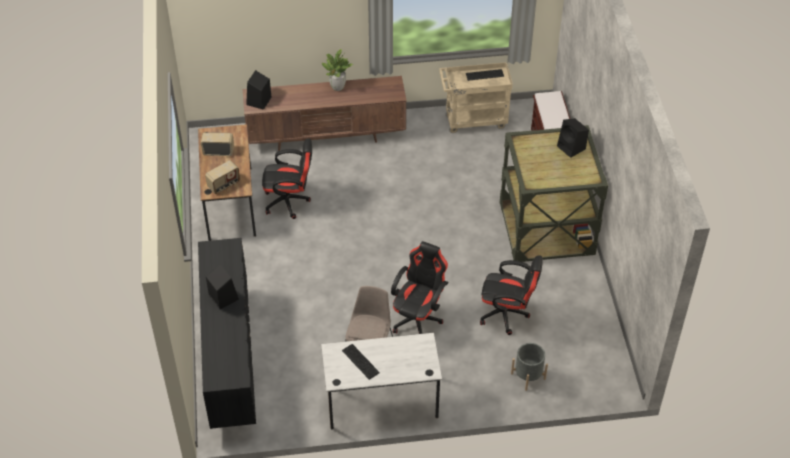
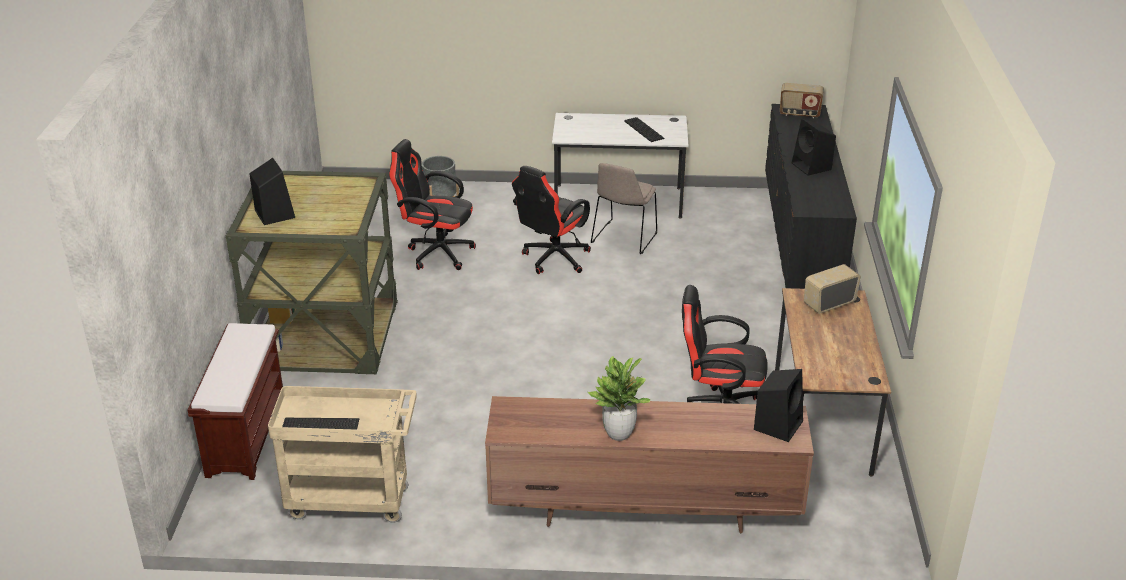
camera: 170 degrees left, 15 degrees down
radio [201,132,234,156] -> radio moved to [780,83,824,118]

